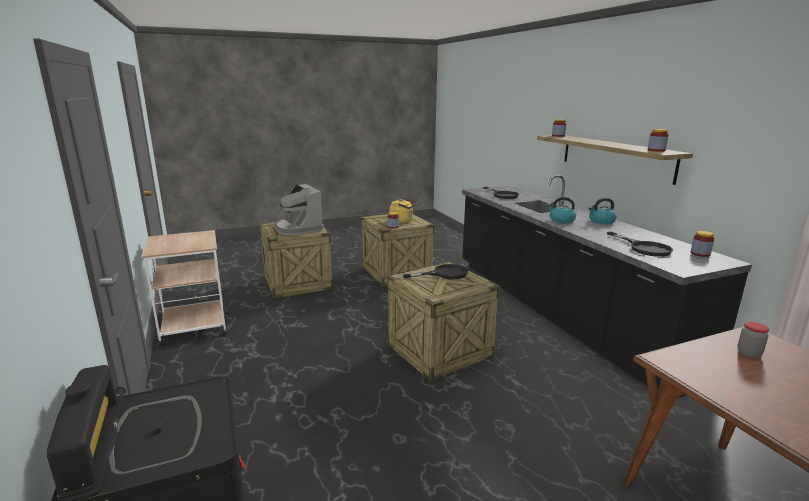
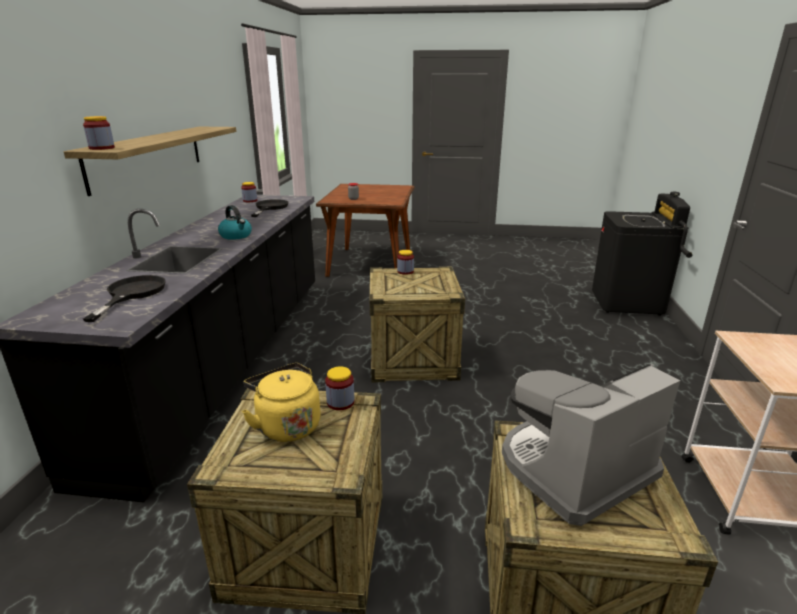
camera: 150 degrees left, 5 degrees up
coffee machine [274,184,324,235] -> coffee machine turned 120 degrees counterclockwise [502,364,680,526]
black frying pan [403,264,468,279] -> none
kettle [589,198,617,224] -> none
jar [648,129,668,152] -> jar moved to [397,250,414,275]

